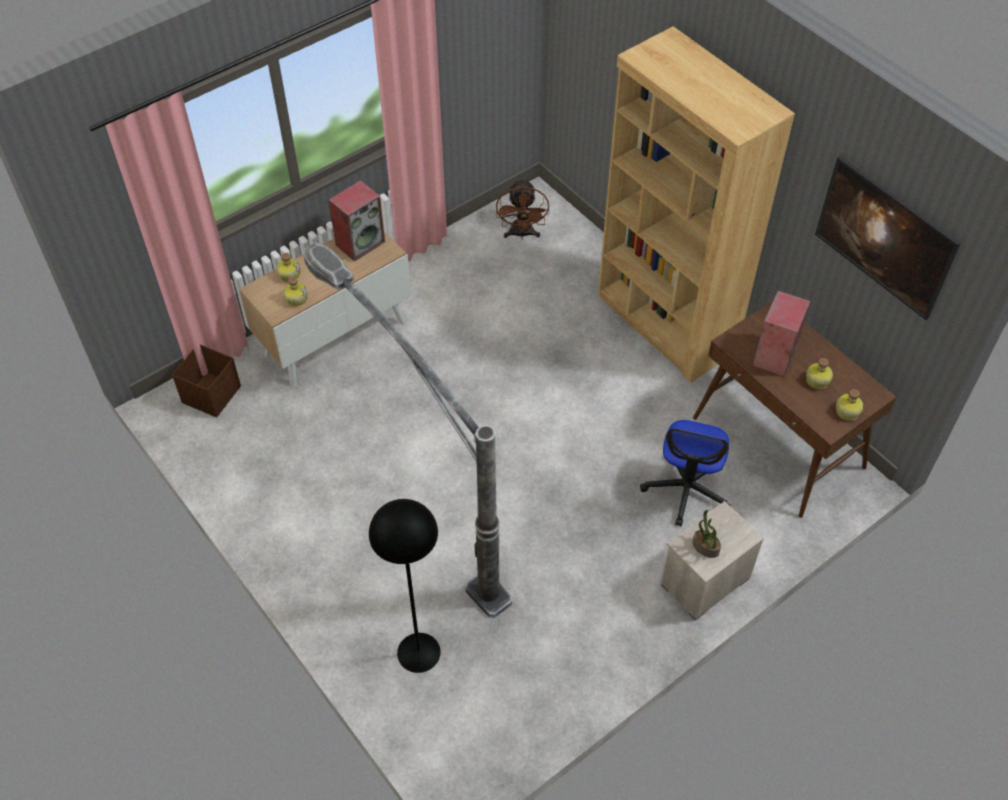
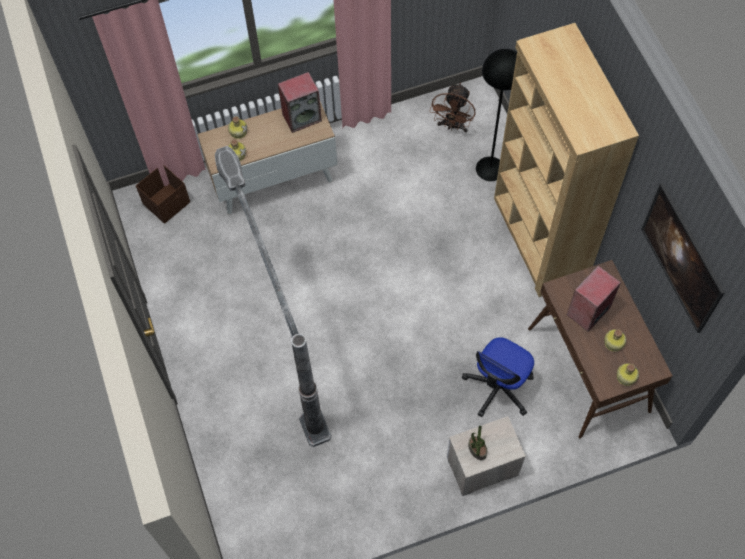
camera: 20 degrees right, 10 degrees up
black floor lamp [369,499,441,673] -> black floor lamp moved to [476,49,517,181]

